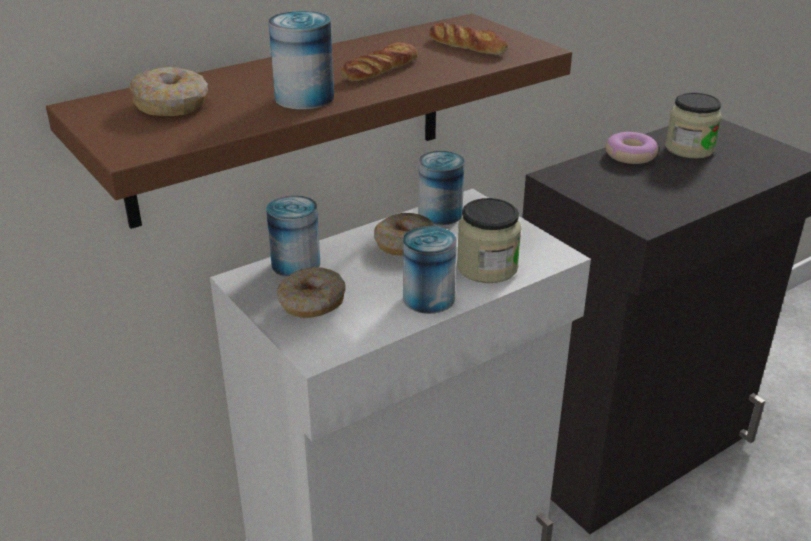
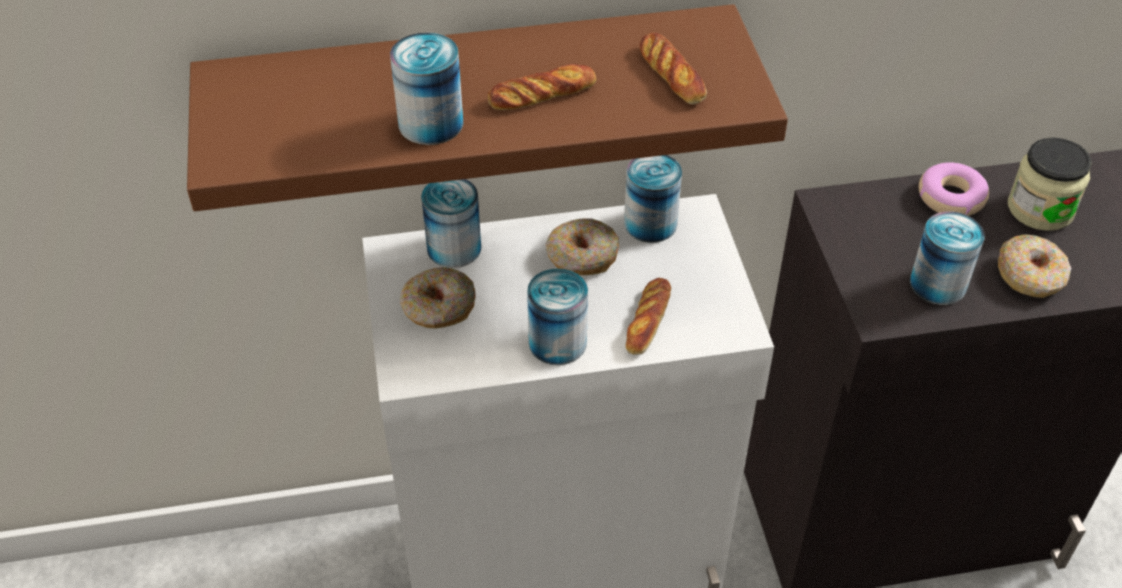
camera: 25 degrees right, 15 degrees up
donut [129,67,208,116] -> donut moved to [998,234,1071,298]
jar [457,198,522,283] -> bread [626,277,671,355]
none -> can [910,211,985,305]

